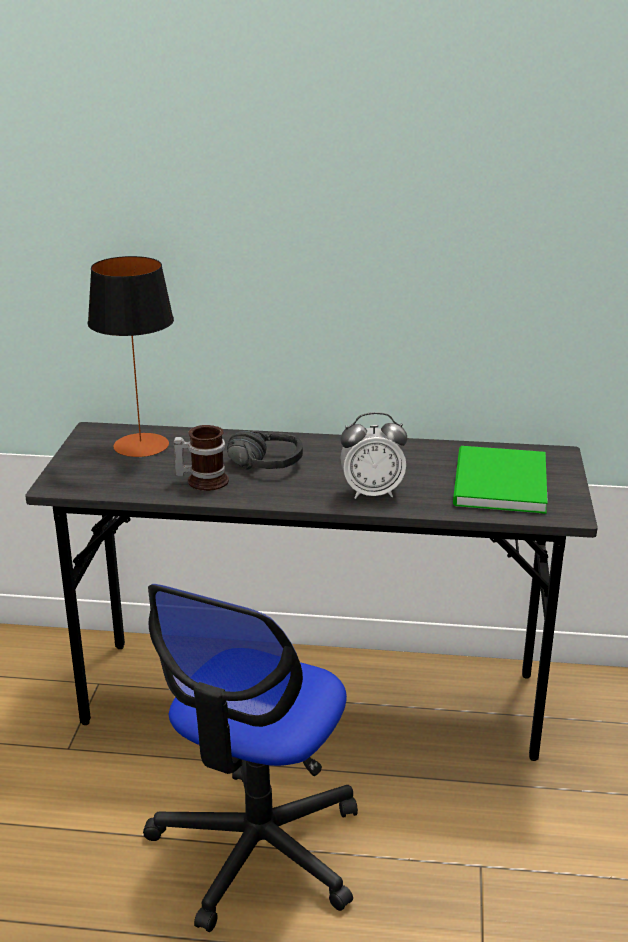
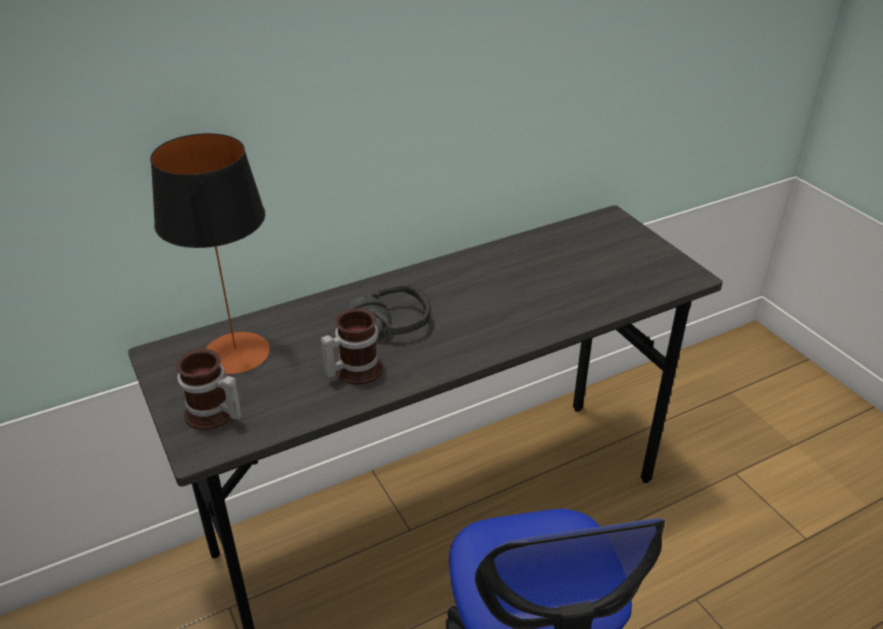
camera: 35 degrees left, 10 degrees up
alarm clock [340,412,407,499] -> none
green book [453,446,548,514] -> none
none -> mug [176,348,242,430]

